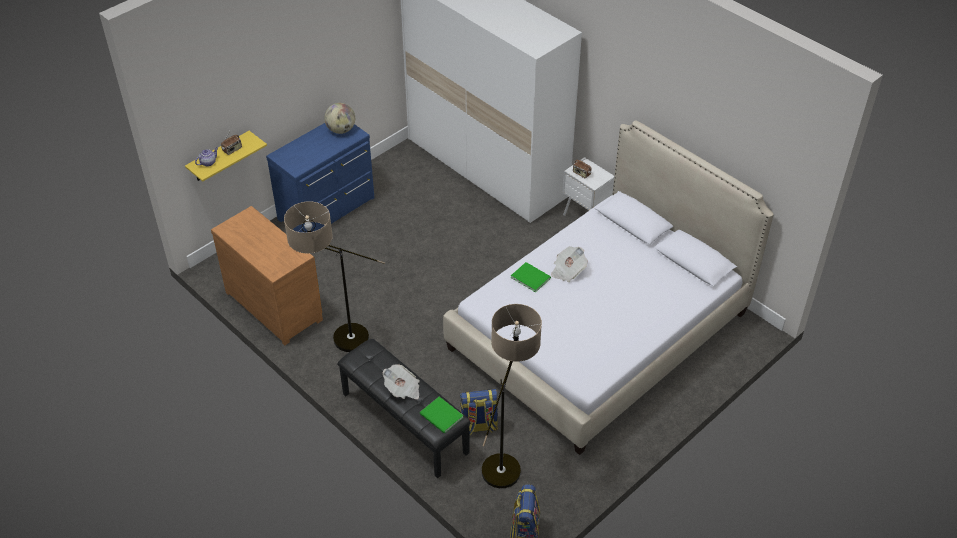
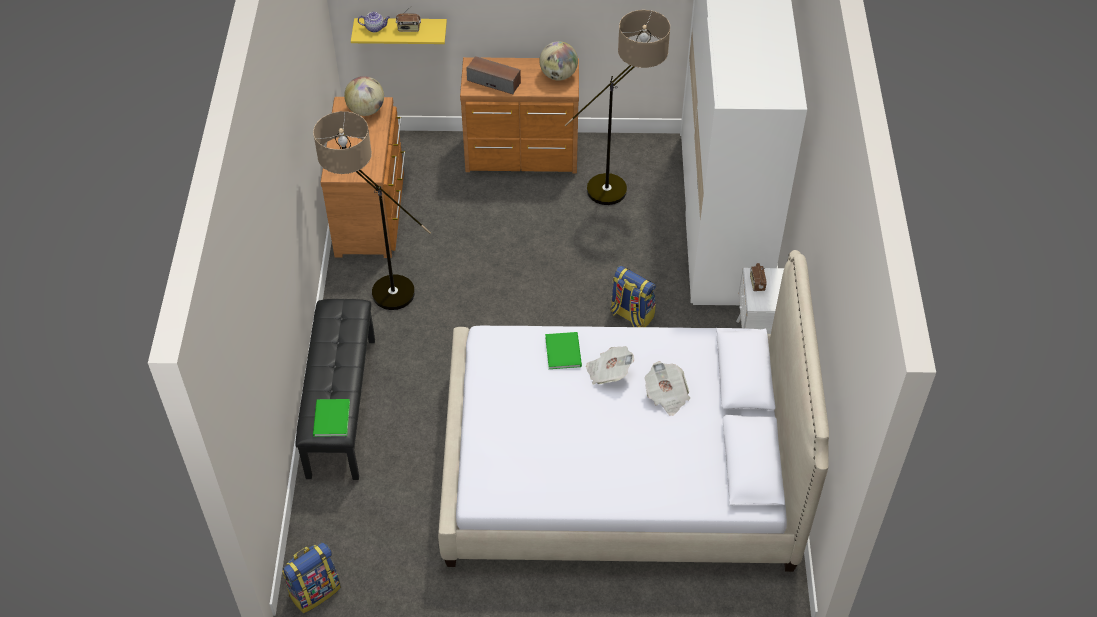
camera: 45 degrees right, 5 degrees up
blue dresser [266,123,374,233] -> brown dresser [460,57,579,173]
newspaper [383,364,419,399] -> newspaper moved to [645,361,690,416]
backpack [460,389,498,435] -> backpack moved to [610,266,656,327]
floor lamp [482,304,542,488] -> floor lamp moved to [564,10,670,205]
none -> globe [344,76,384,116]
none -> speaker [466,56,521,94]

